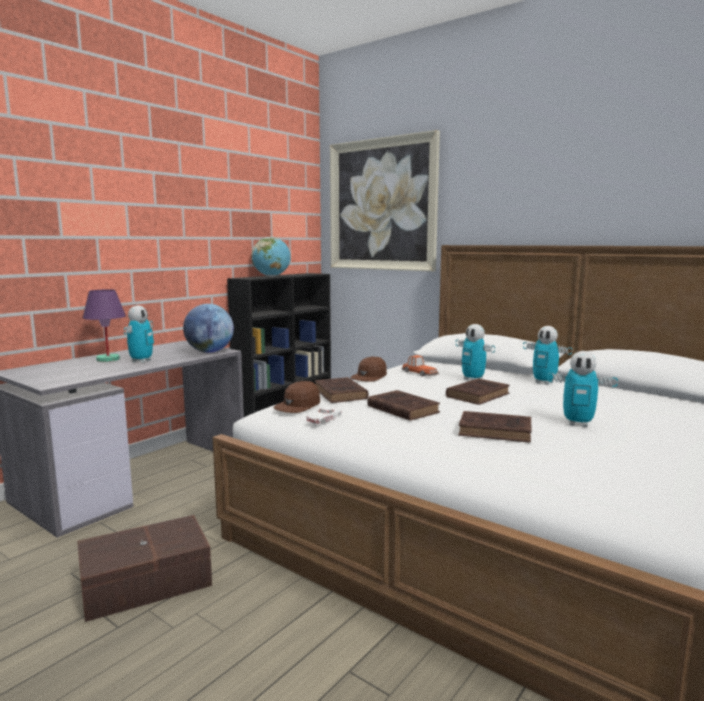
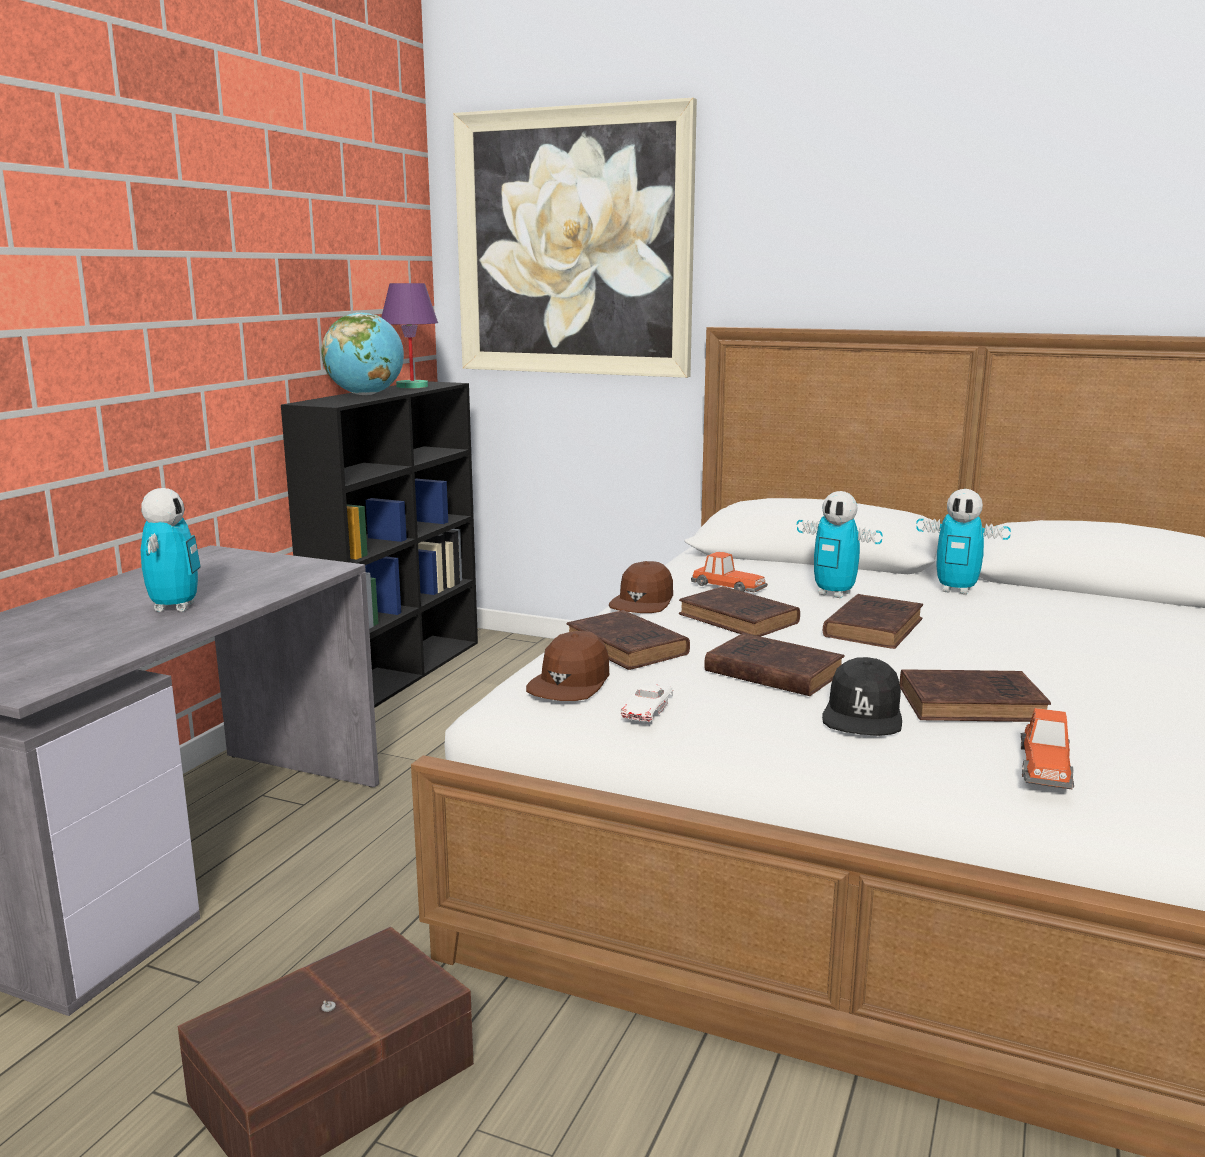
camera: 15 degrees left, 5 degrees up
purple table lamp [83,290,126,362] -> purple table lamp moved to [381,283,438,388]
globe [183,304,234,353] -> none
toy robot [548,351,618,427] -> none
none -> brown book [679,586,800,637]
none -> black cap [822,657,902,736]
none -> toy car [1021,708,1074,789]

